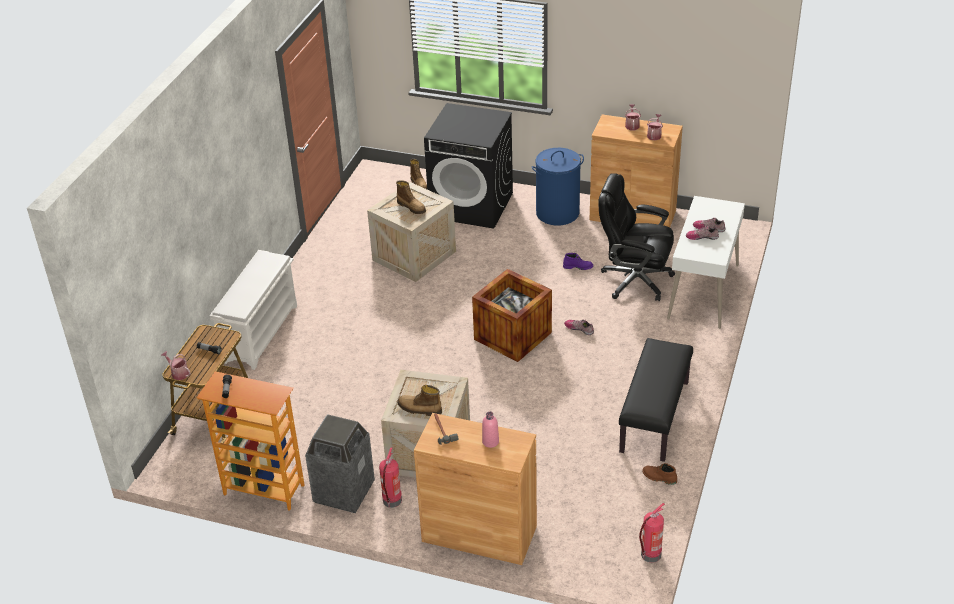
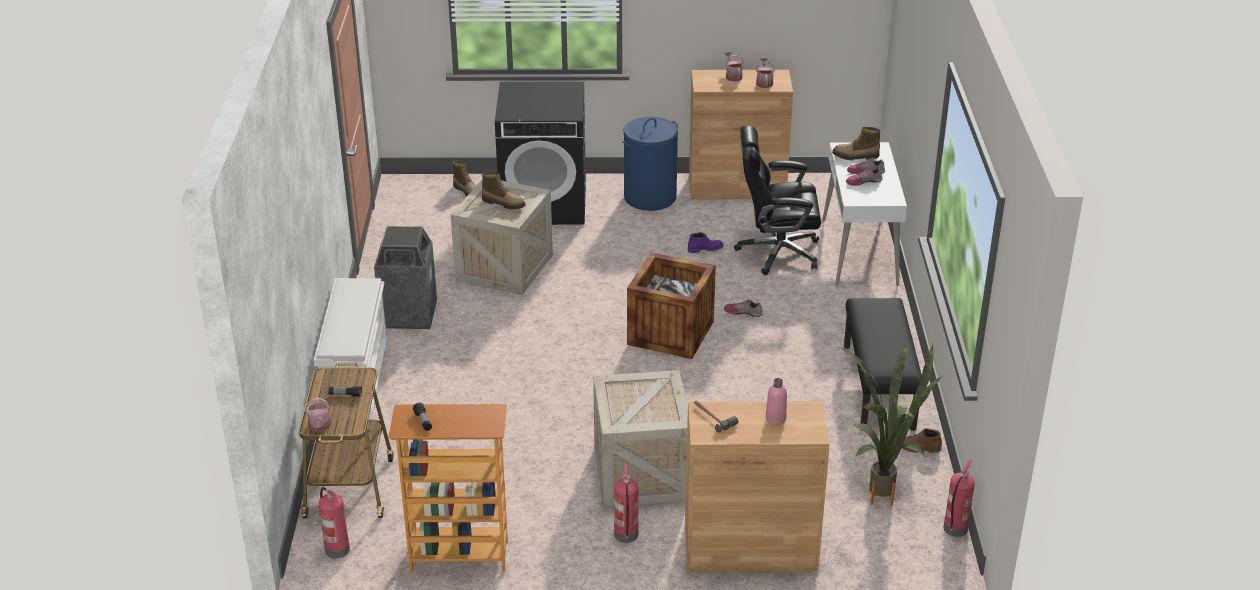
camera: 20 degrees left, 5 degrees down
watering can [161,351,191,380] -> watering can turned 120 degrees counterclockwise [305,397,331,432]
trash can [305,414,375,513] -> trash can moved to [374,226,437,329]
boot [397,385,442,416] -> boot moved to [832,127,881,160]
none -> fire extinguisher [319,487,350,558]
none -> potted plant [841,343,942,506]

